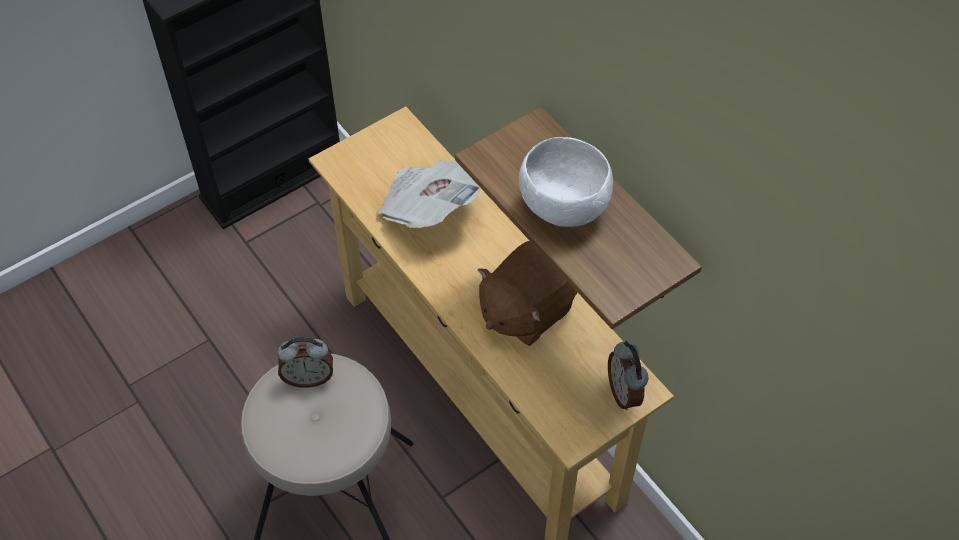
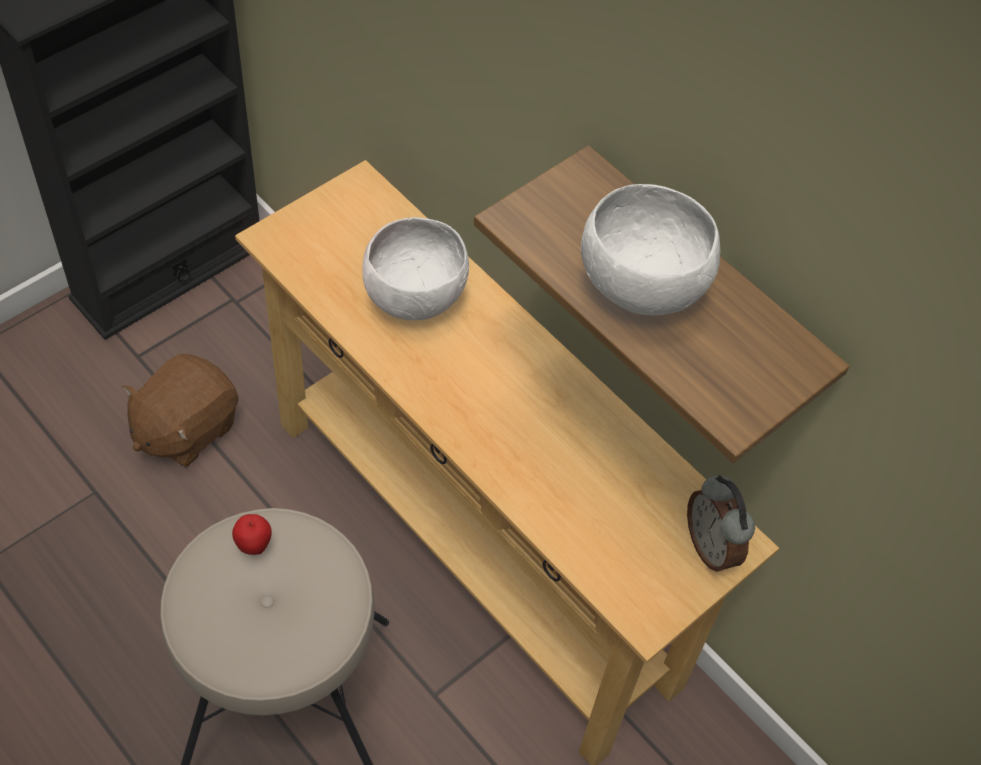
camera: 10 degrees left, 0 degrees up
alarm clock [277,337,333,388] -> apple [232,514,272,555]
newspaper [376,160,481,228] -> white bowl [362,217,469,320]
brown plush toy [478,241,577,346] -> brown plush toy moved to [123,354,239,467]

